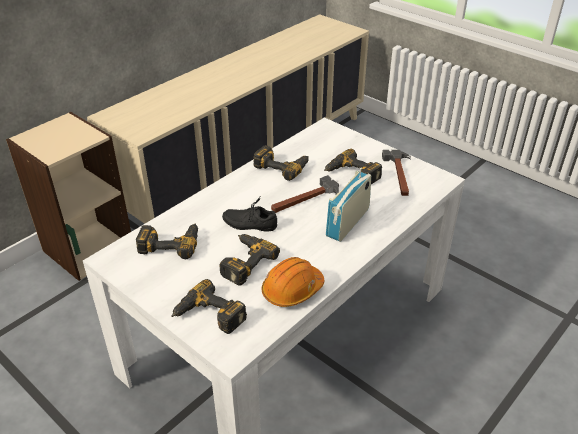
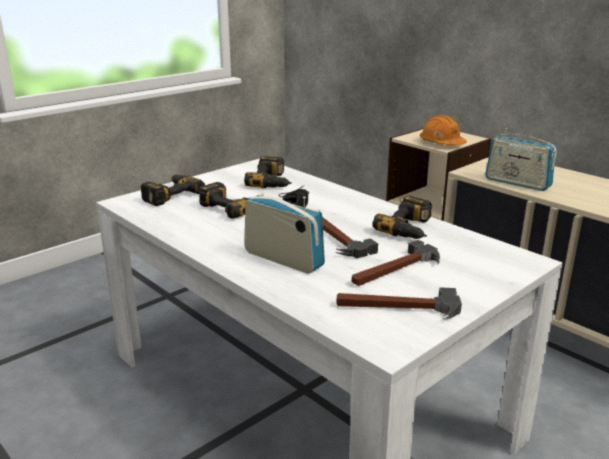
camera: 95 degrees right, 15 degrees down
orange hard hat [262,257,324,307] -> orange hard hat moved to [420,115,466,145]
power drill [324,148,382,184] -> hammer [352,240,440,286]
none -> radio [485,128,557,191]

